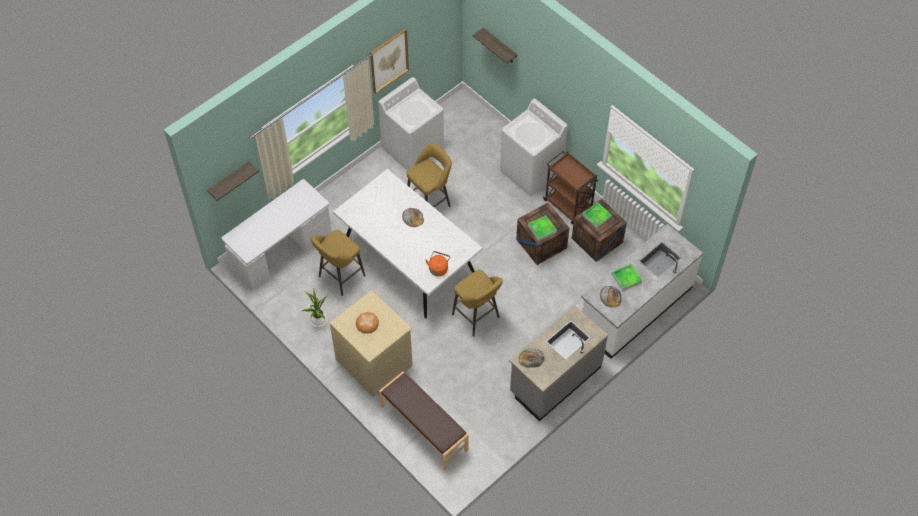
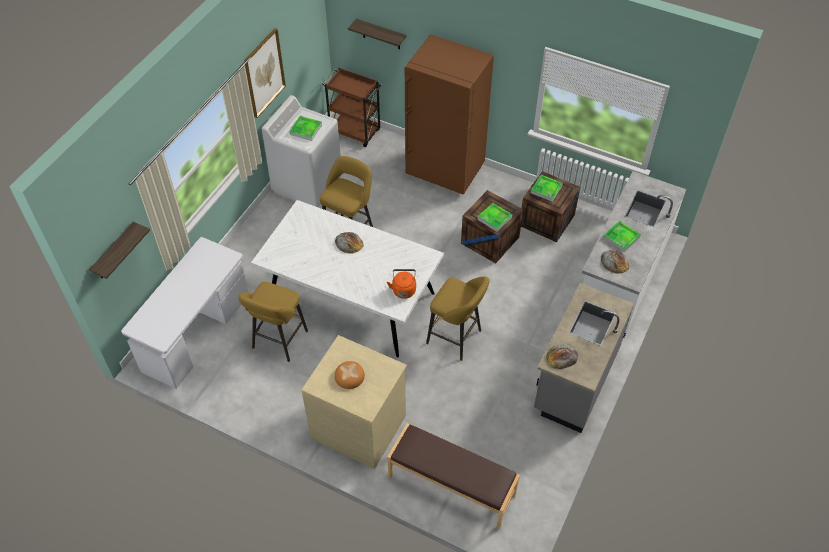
camera: 20 degrees left, 5 degrees down
potted plant [302,289,328,327] -> none
white washing machine [500,98,568,196] -> brown fridge [405,35,494,195]
brown cart [543,151,599,225] -> brown cart moved to [322,67,382,147]
none -> tray [289,116,322,141]

